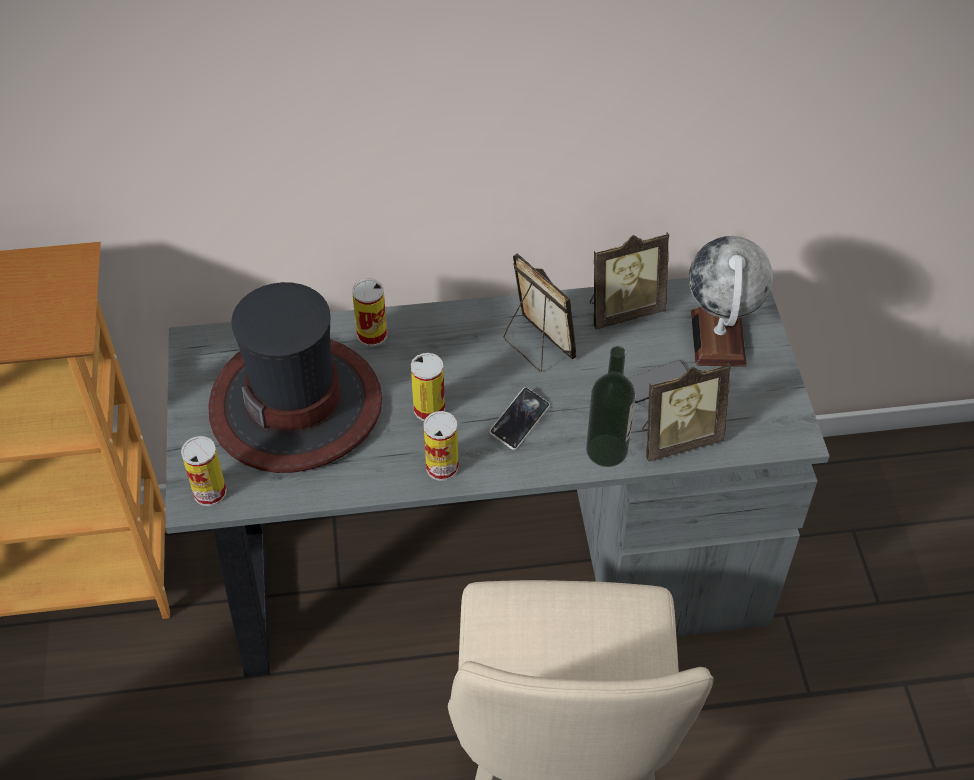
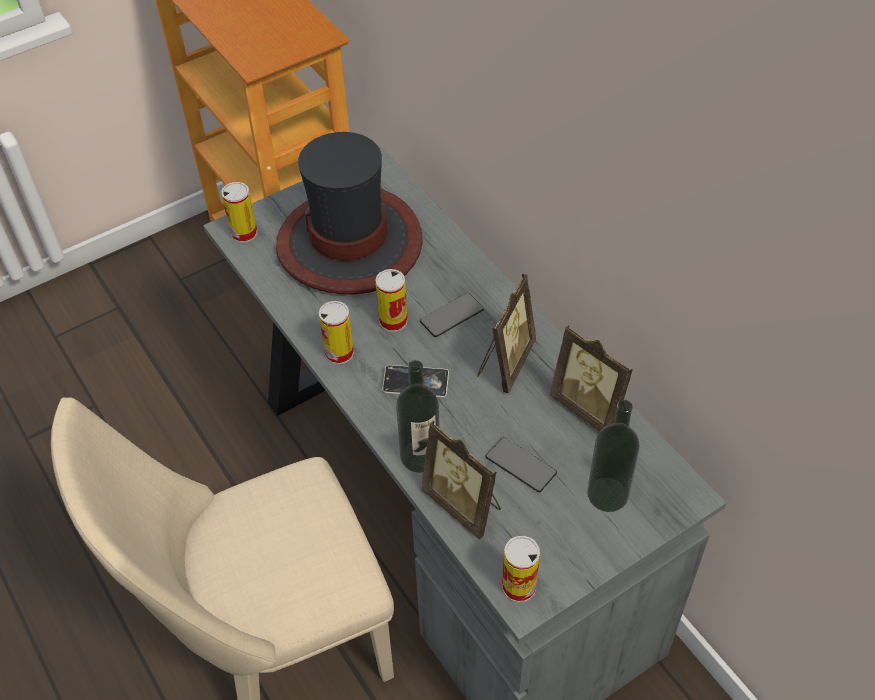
camera: 65 degrees right, 0 degrees up
can [352,279,387,346] -> can moved to [502,536,540,603]
globe [689,236,773,367] -> bottle [587,400,640,512]
none -> phone [420,293,484,337]

